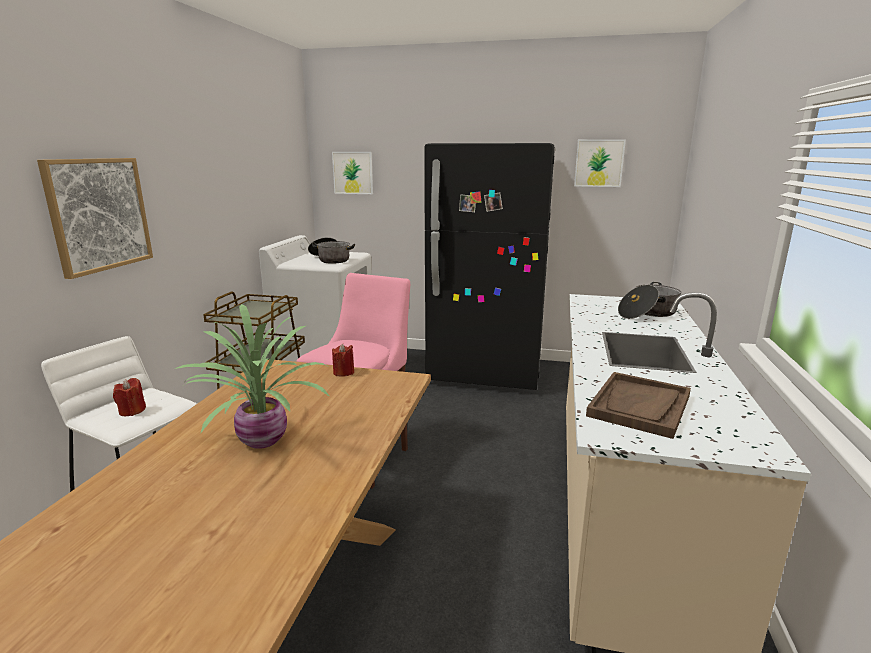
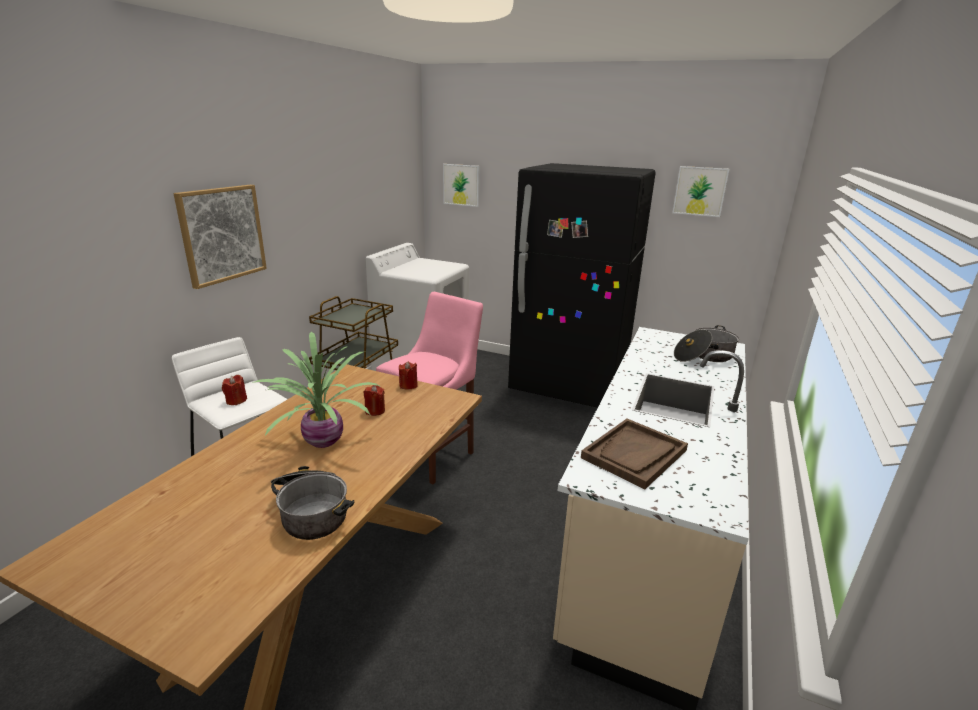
camera: 10 degrees right, 5 degrees up
cooking pot [308,237,355,264] -> cooking pot moved to [271,466,354,540]
none -> red candle [364,385,385,416]

